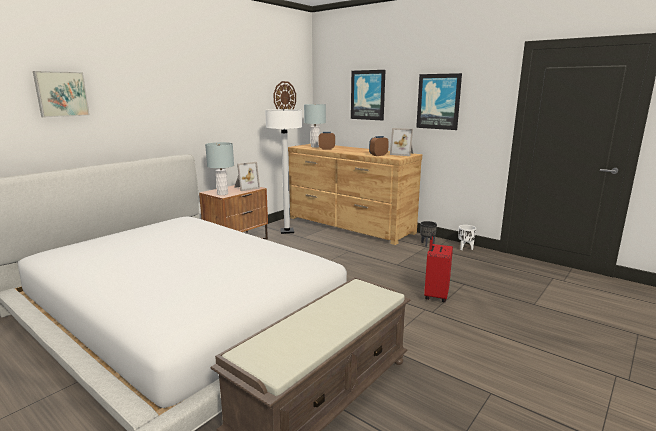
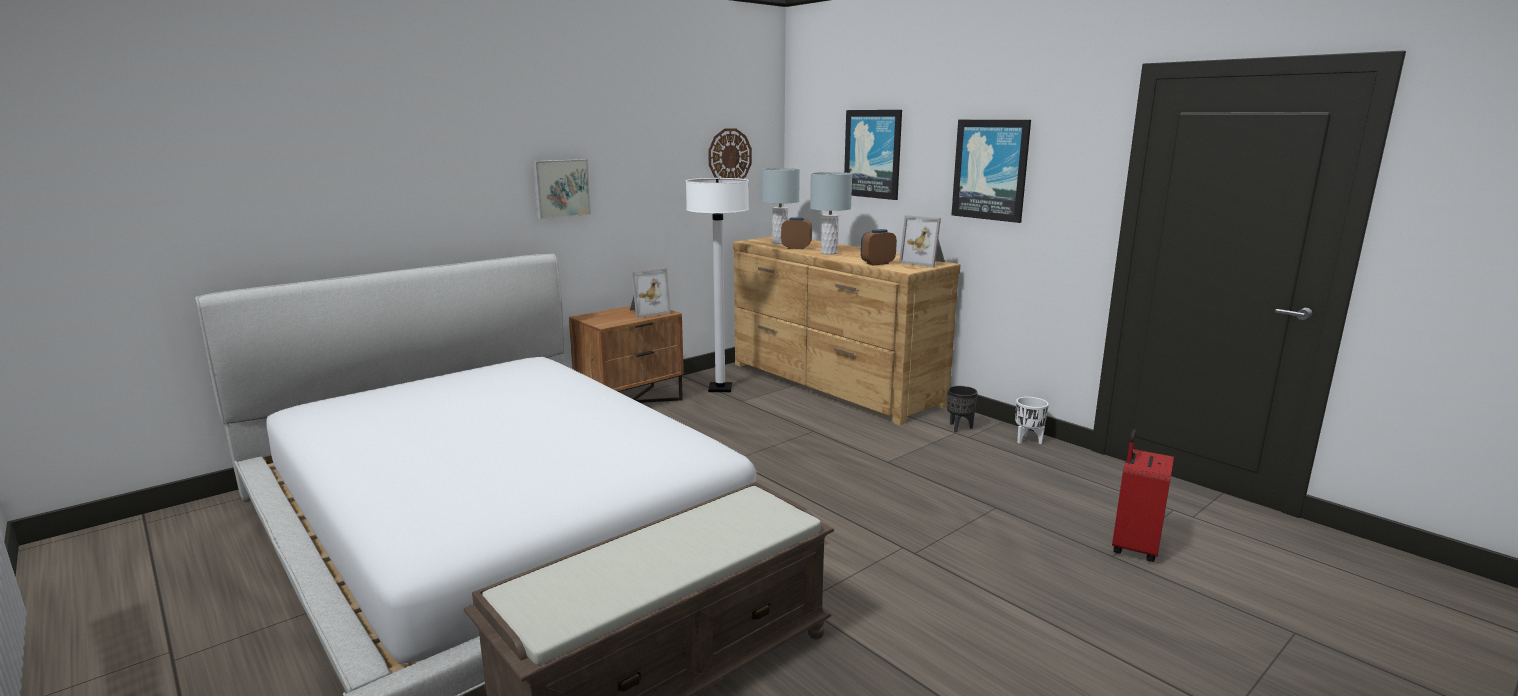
camera: 10 degrees right, 0 degrees up
picture [33,71,90,118] -> picture moved to [533,159,591,220]
grey table lamp [205,142,234,195] -> grey table lamp moved to [810,172,852,254]
red suitcase [424,233,453,302] -> red suitcase moved to [1112,429,1174,562]

